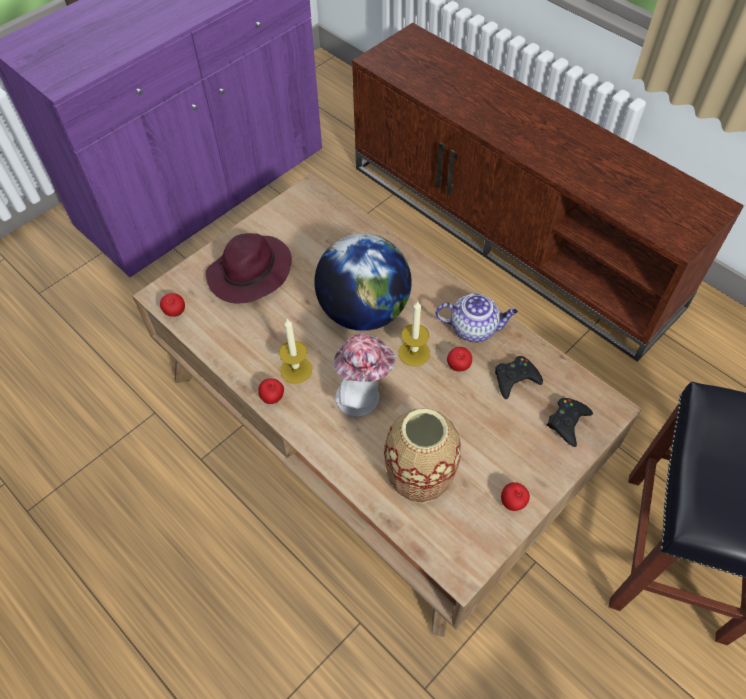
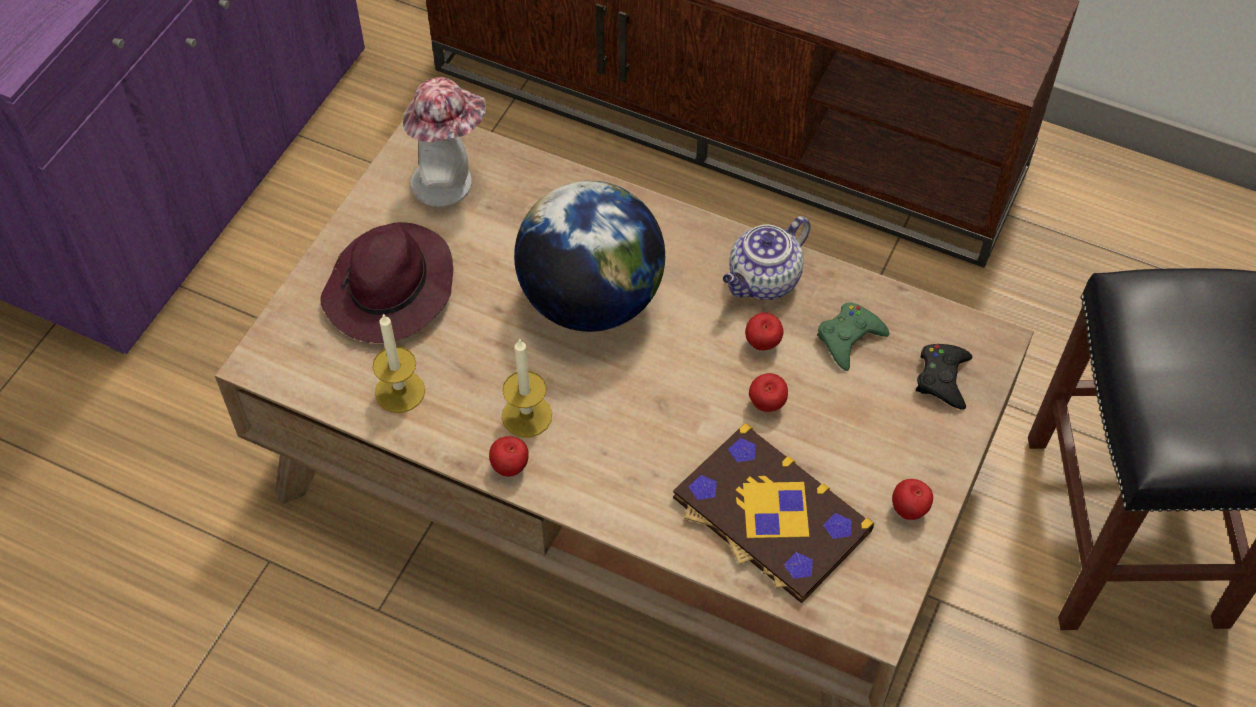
camera: 20 degrees left, 0 degrees up
apple [160,293,185,317] -> apple moved to [749,373,788,412]
hat [333,333,396,417] -> hat moved to [403,77,486,207]
vase [384,408,461,503] -> book [673,423,874,603]
candle [399,301,430,366] -> candle moved to [372,313,425,413]
teapot [435,294,518,342] -> teapot turned 150 degrees clockwise [723,216,811,300]
black game controller [495,356,543,399] -> green game controller [817,302,889,371]

